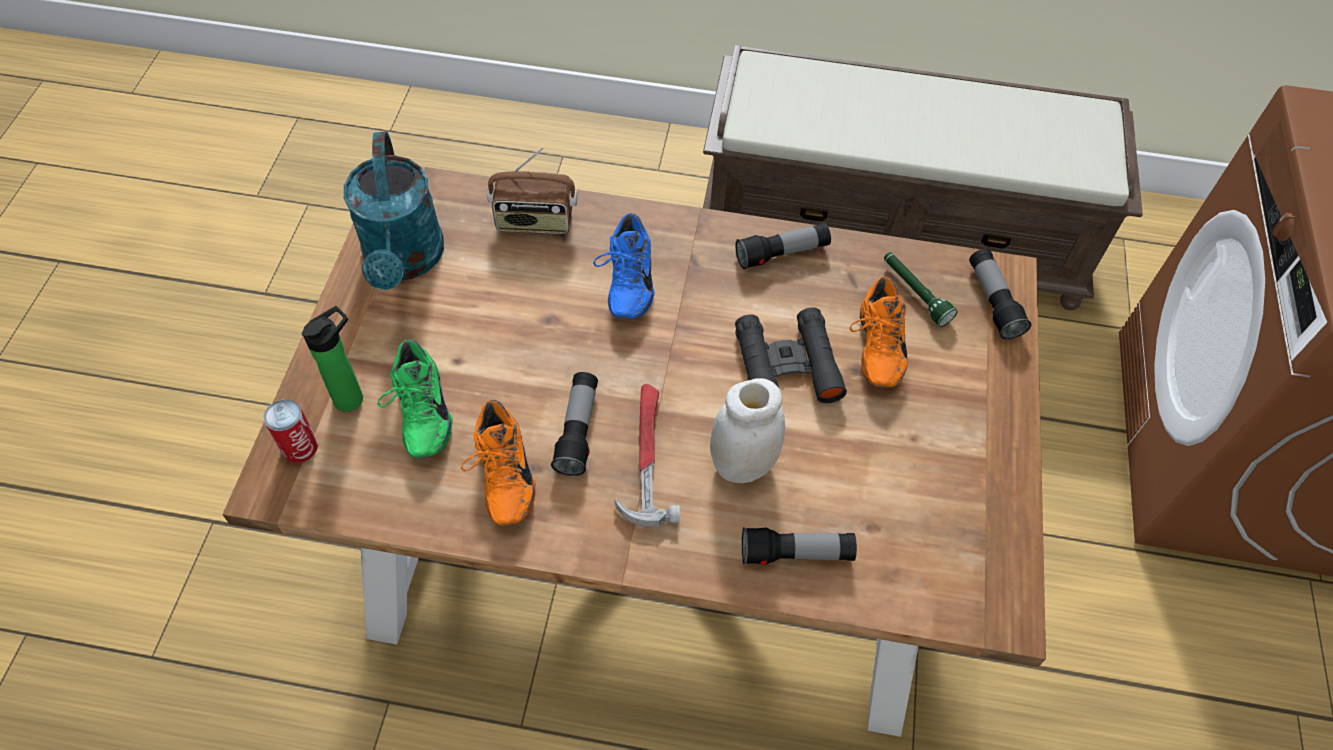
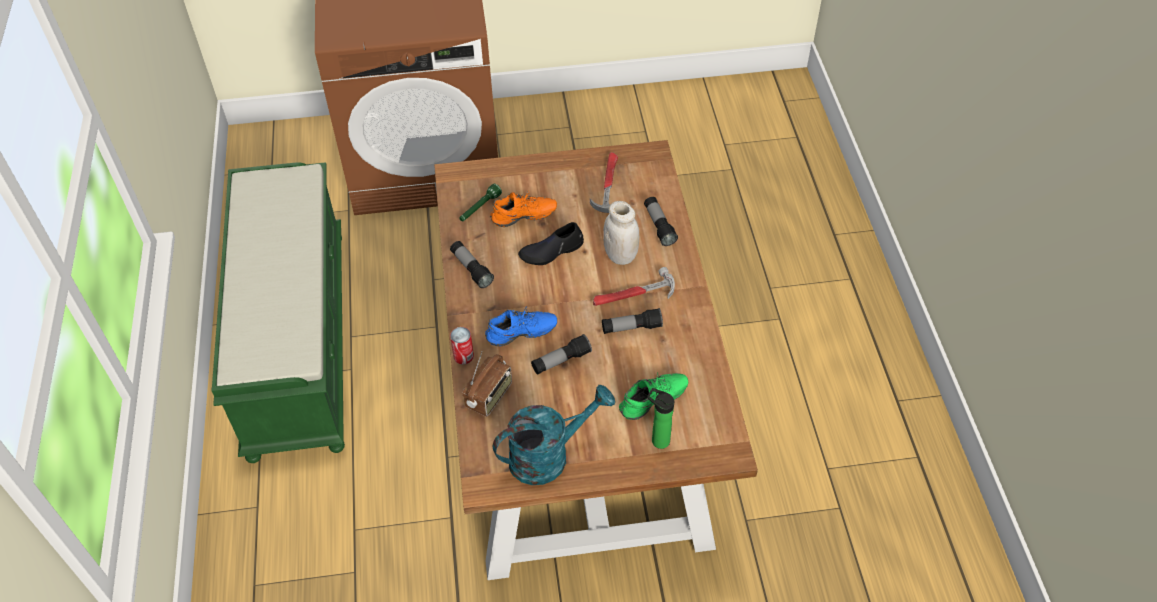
camera: 105 degrees left, 5 degrees down
can [263,399,318,463] -> can moved to [450,327,474,365]
orange shoe [460,400,536,526] -> none
radio [487,147,578,234] -> radio turned 45 degrees clockwise [463,351,512,417]
brown bench [703,45,1143,310] -> green bench [211,162,345,463]
black binoculars [735,307,847,403] -> black shoe [518,222,584,265]
flashlight [969,249,1032,340] -> flashlight moved to [531,334,592,375]
none -> hammer [590,152,618,213]

